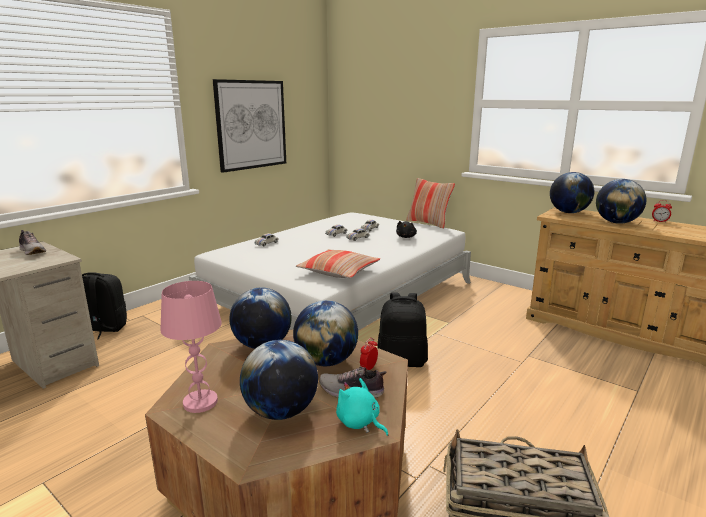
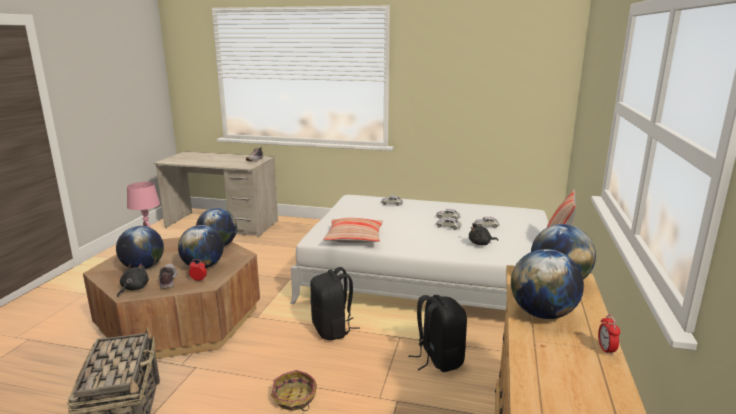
camera: 65 degrees right, 0 degrees up
black backpack [82,272,127,339] -> black backpack moved to [409,295,467,372]
picture [213,79,286,173] -> none
turquoise plush toy [336,378,388,436] -> black plush toy [117,263,149,297]
none -> basket [271,370,317,411]

